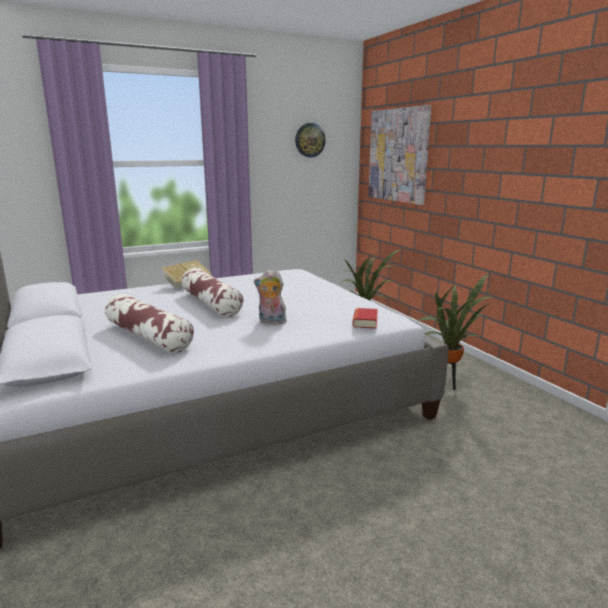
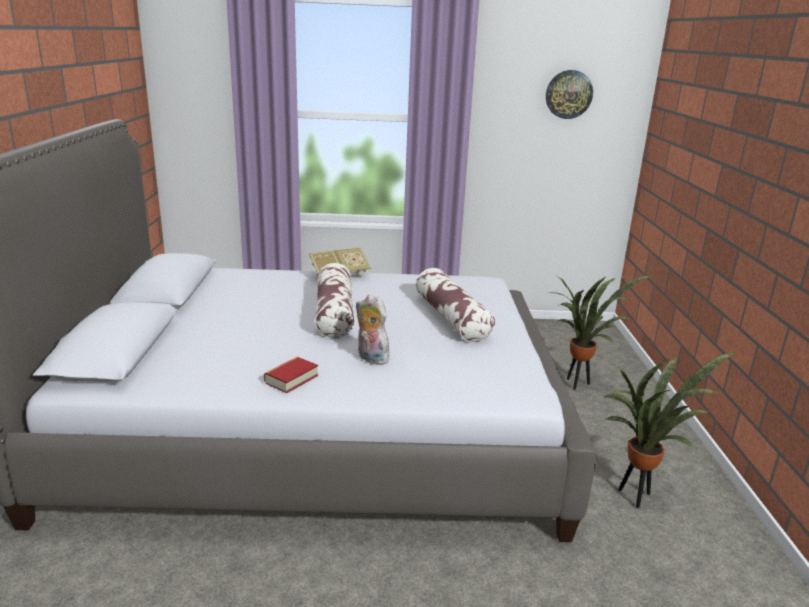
camera: 25 degrees right, 5 degrees up
pillow [105,294,194,353] -> pillow moved to [416,268,495,342]
book [353,308,378,329] -> book moved to [264,357,318,393]
picture [368,105,431,205] -> none

